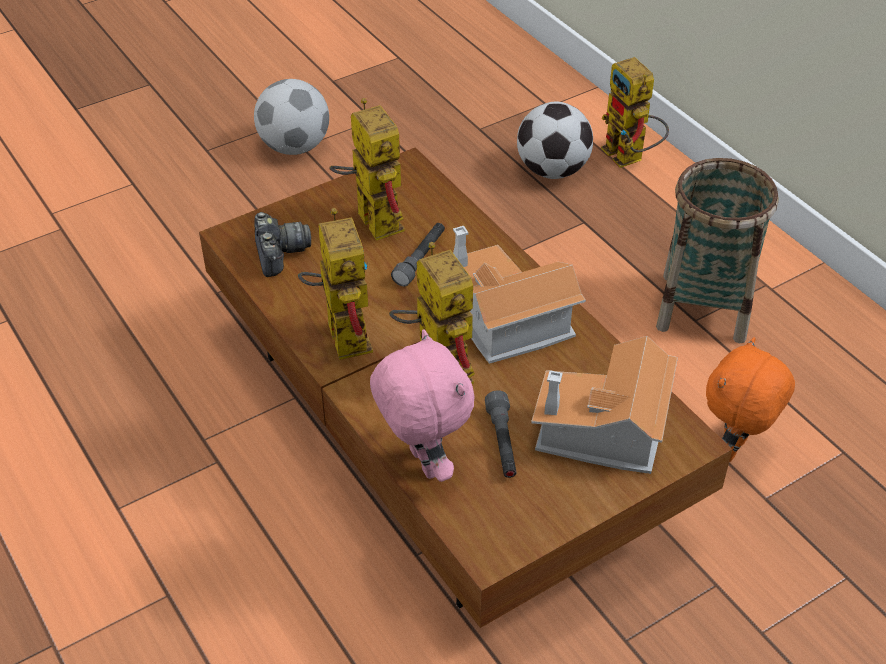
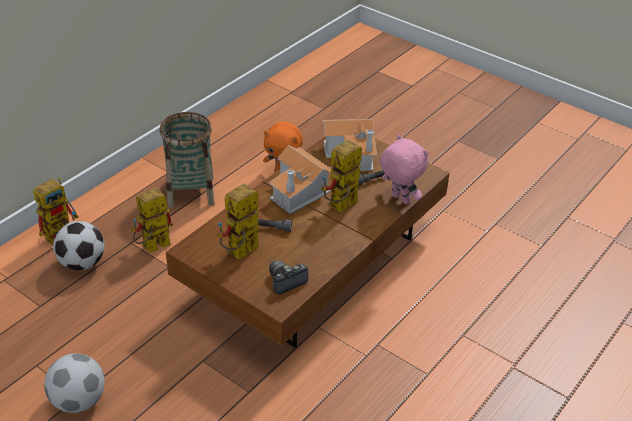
camera: 110 degrees left, 5 degrees down
toy robot [298,208,373,360] -> toy robot moved to [131,187,173,253]
pink plush toy [370,329,474,482] -> pink plush toy turned 90 degrees clockwise [380,135,429,204]

